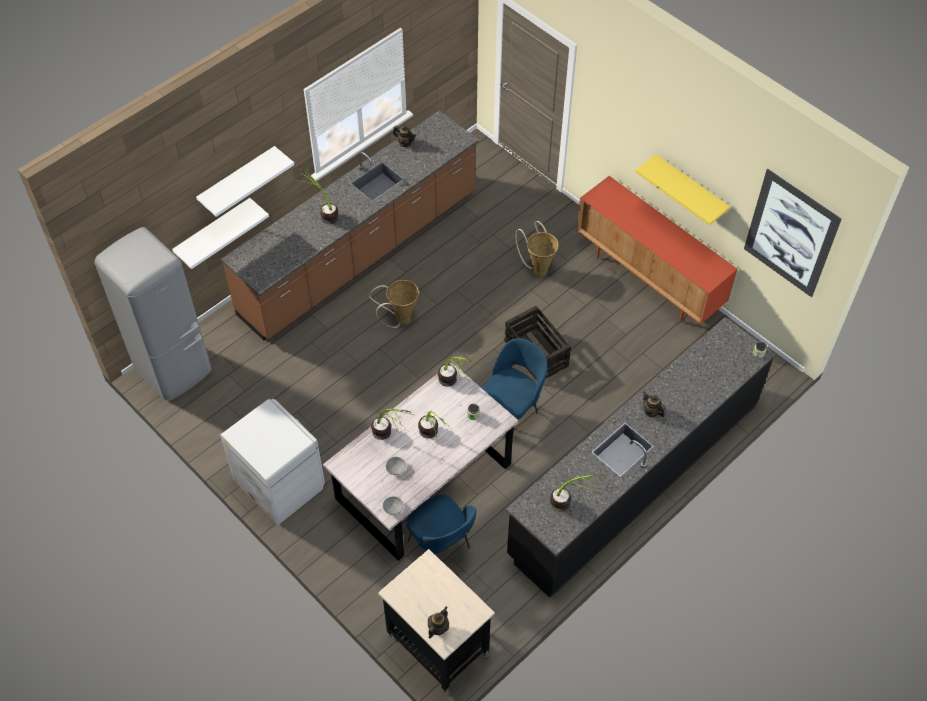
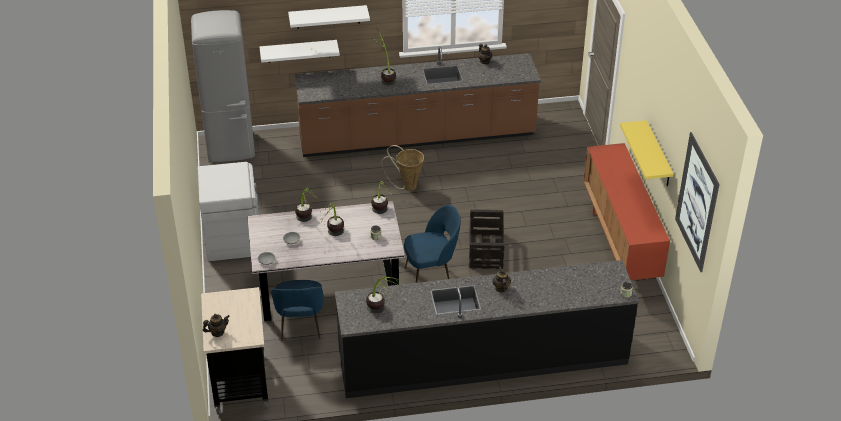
camera: 35 degrees right, 15 degrees down
basket [515,221,558,277] -> none

